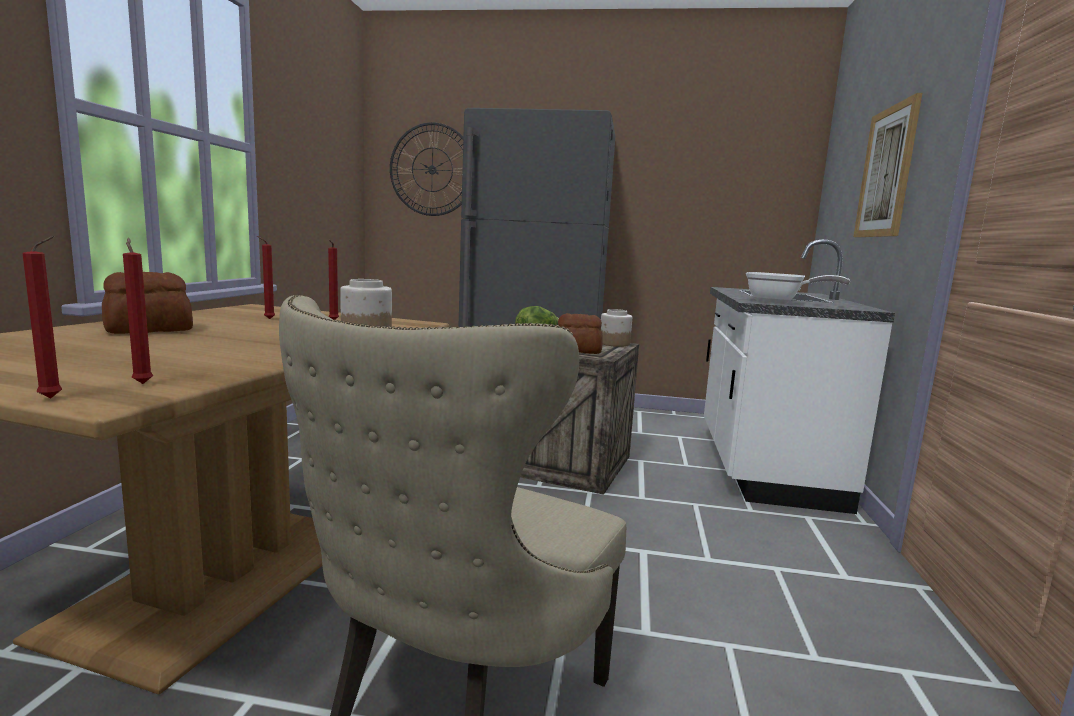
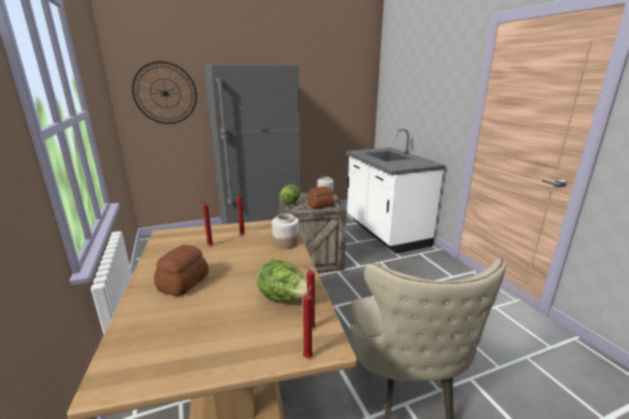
camera: 30 degrees left, 10 degrees up
frying pan [746,272,850,304] -> none
picture [853,93,922,237] -> none
none -> lettuce [257,259,307,302]

